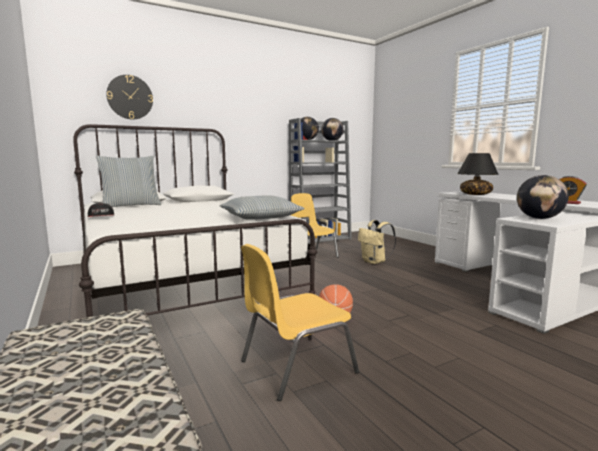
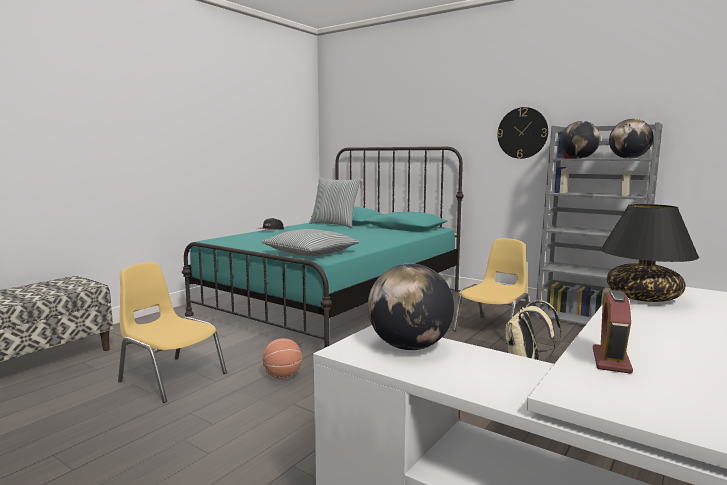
camera: 65 degrees right, 0 degrees up
white bed [73,124,317,317] -> turquoise bed [182,147,464,348]
wall clock [106,75,153,120] -> wall clock moved to [497,107,548,159]

